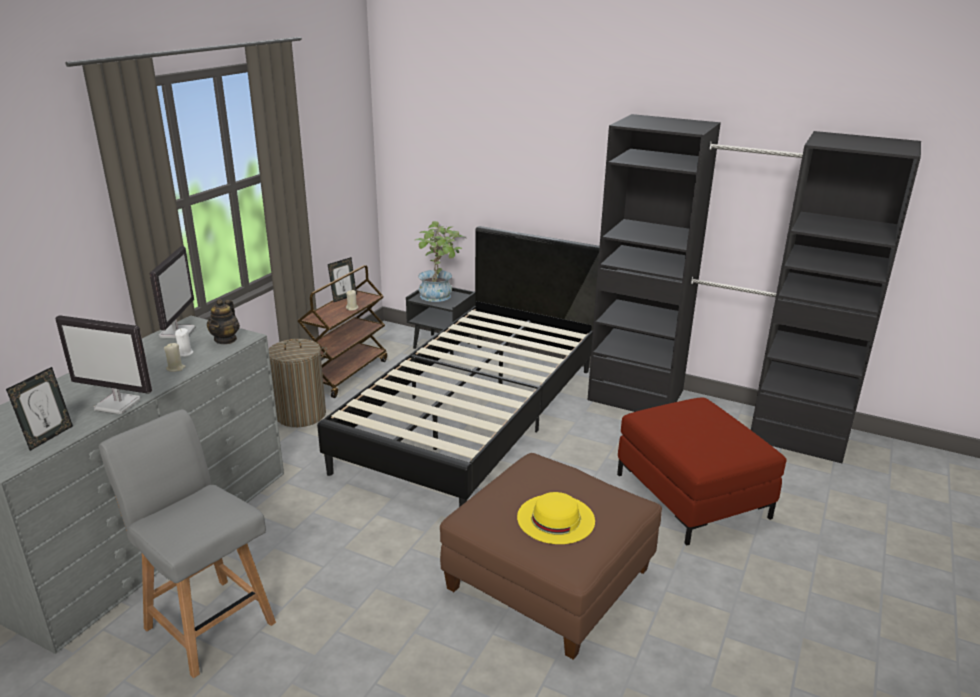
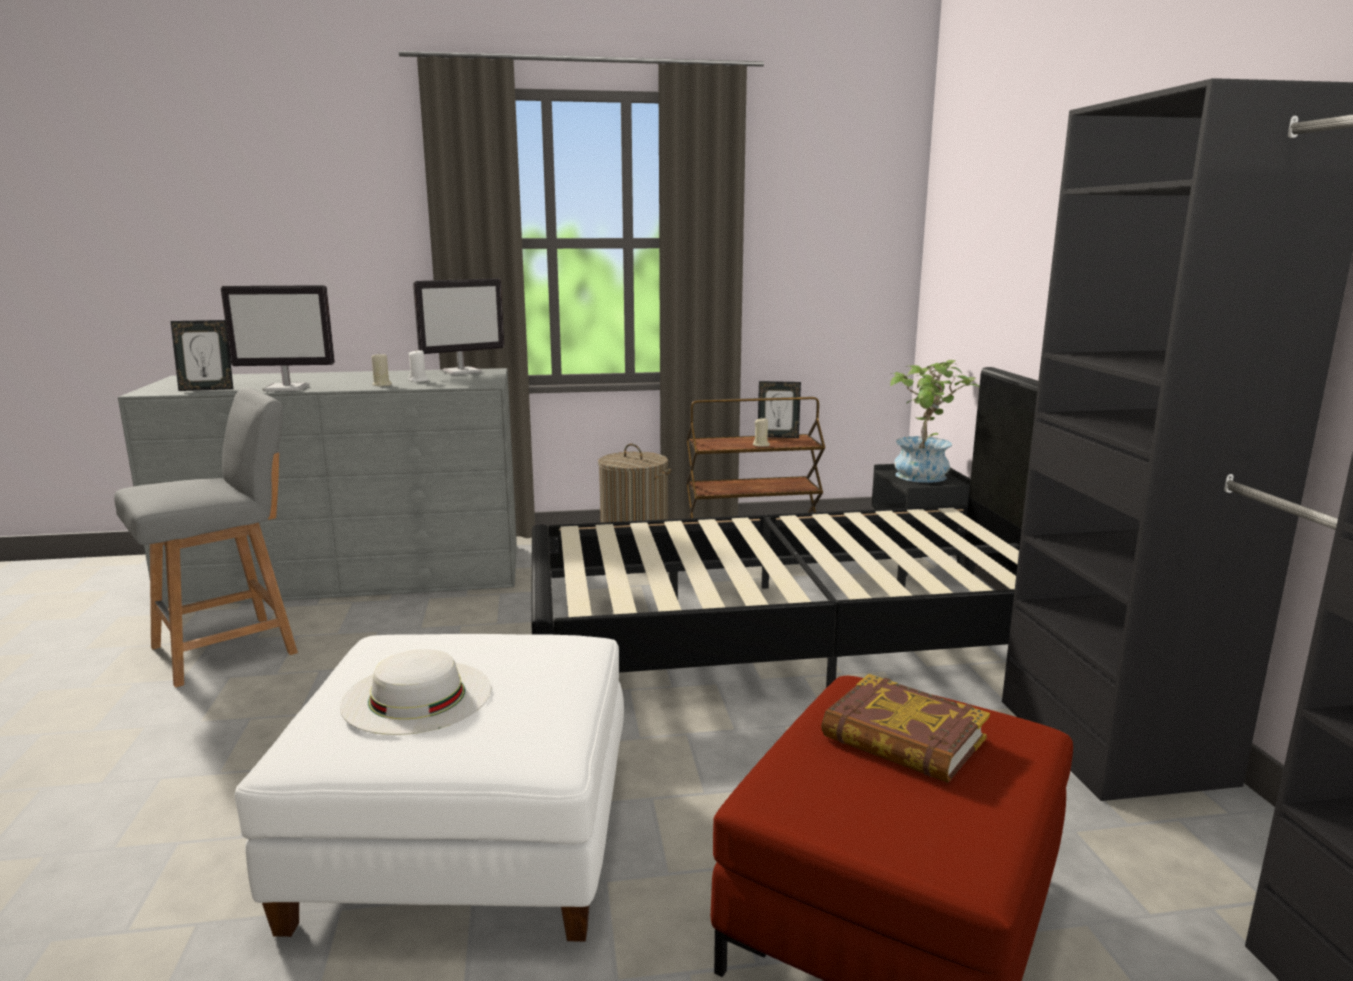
camera: 55 degrees right, 10 degrees down
monitor [55,315,152,414] -> monitor turned 75 degrees counterclockwise [221,285,335,392]
grey chair [99,409,276,678] -> grey chair turned 45 degrees clockwise [114,387,298,687]
teapot [207,299,240,344] -> none
brown ottoman [440,453,662,660] -> white ottoman [235,634,624,942]
yellow hat [517,492,595,544] -> white hat [340,649,491,735]
none -> book [821,674,990,783]

